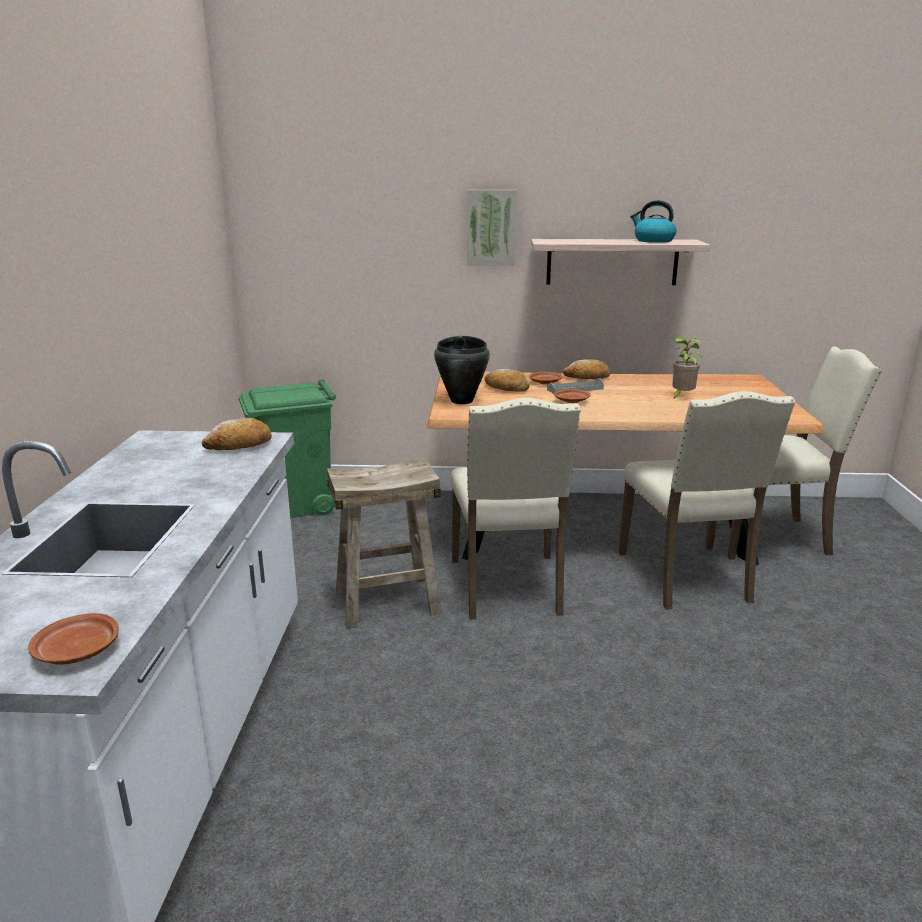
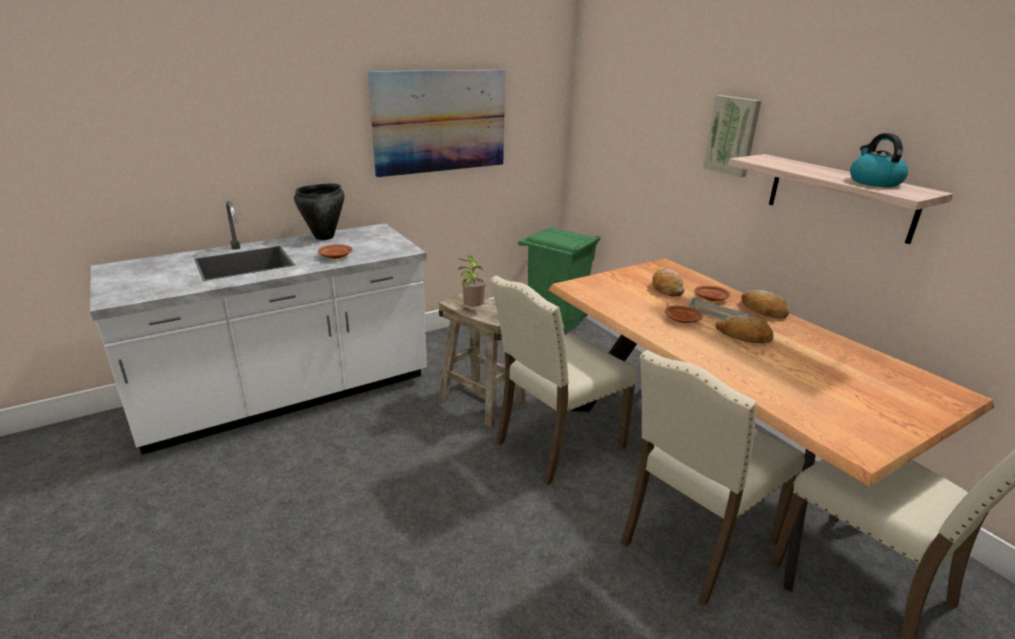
camera: 55 degrees right, 5 degrees up
brown plate [28,613,119,665] -> brown plate moved to [318,244,352,259]
bread [202,418,272,450] -> bread moved to [715,314,774,343]
black cooking pot [434,336,490,404] -> black cooking pot moved to [294,184,344,240]
potted plant [672,337,702,399] -> potted plant moved to [458,256,486,307]
none -> picture [368,70,505,177]

